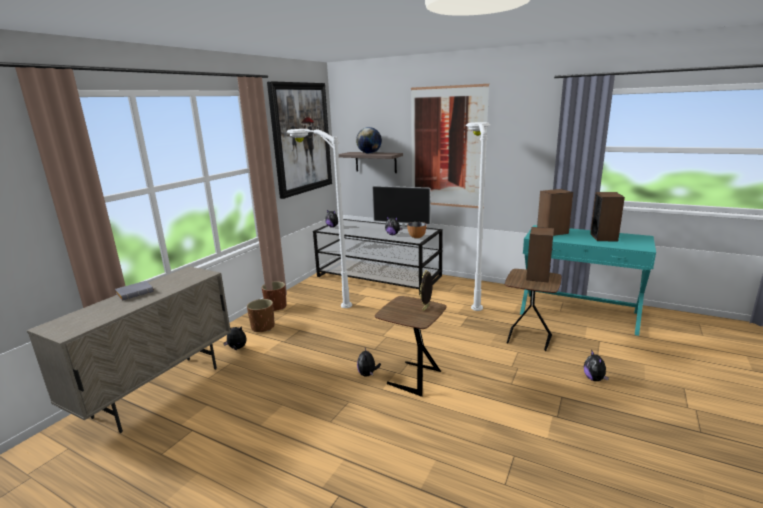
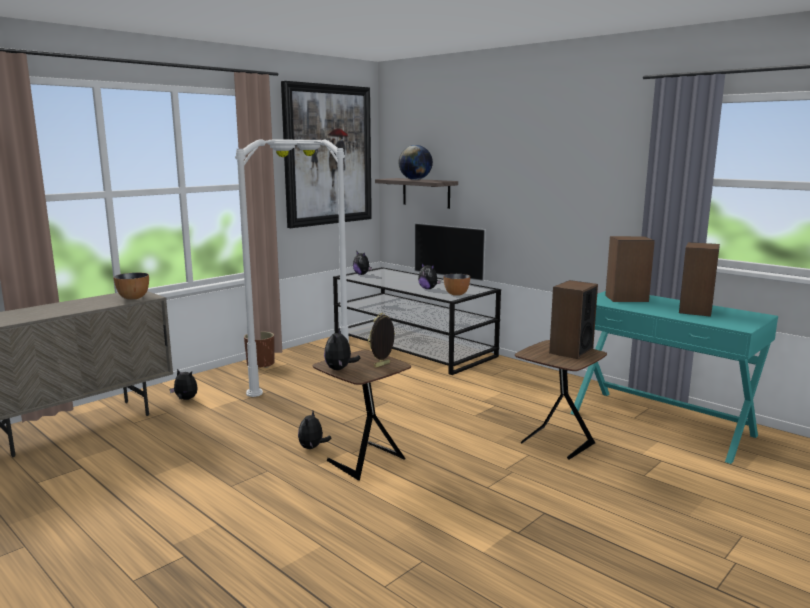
camera: 15 degrees right, 5 degrees down
grey book [115,281,154,301] -> none
brown planter [247,299,275,332] -> none
picture [411,84,489,208] -> none
white floor lamp [466,122,490,311] -> white floor lamp moved to [235,139,299,397]
plush toy [584,350,609,381] -> plush toy moved to [324,328,361,370]
none -> bowl [113,273,149,300]

